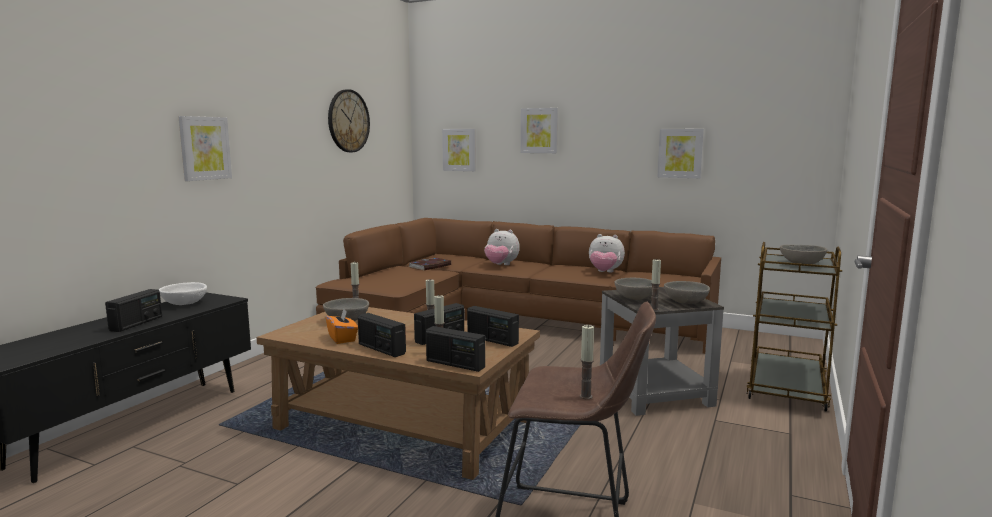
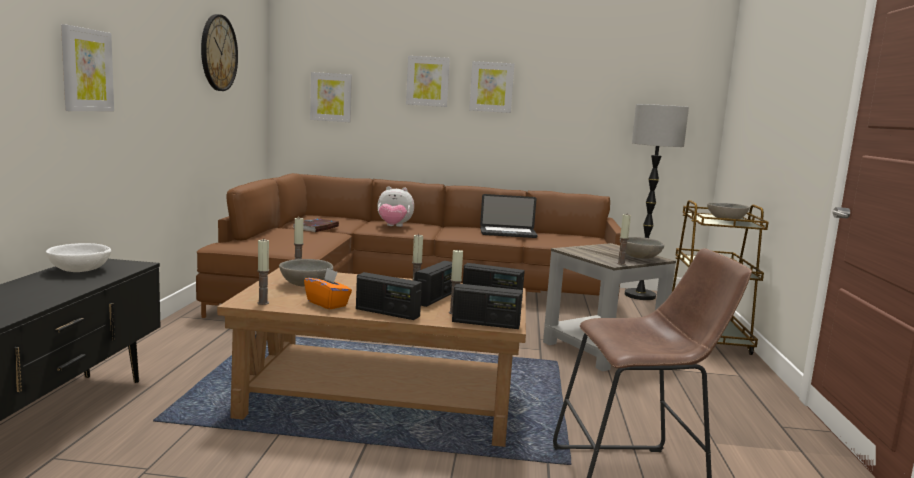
camera: 20 degrees left, 0 degrees up
radio [105,289,162,332] -> none
candle [580,325,594,399] -> candle moved to [257,239,269,305]
plush toy [589,234,625,272] -> laptop [480,194,538,238]
grey bowl [615,278,652,300] -> none
picture [658,129,704,178] -> picture moved to [469,61,514,113]
none -> floor lamp [625,104,689,300]

